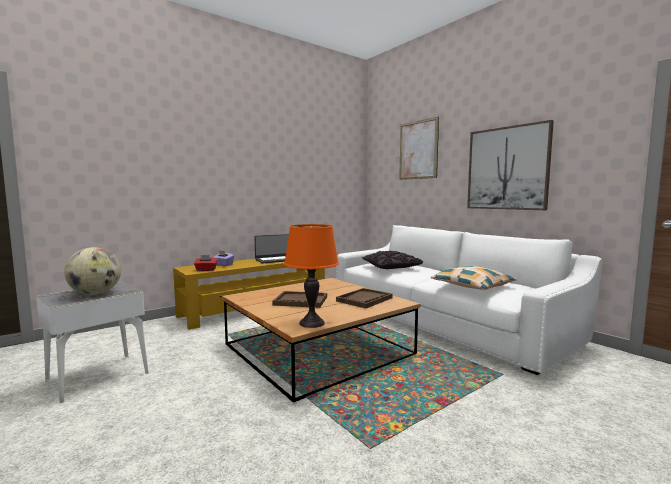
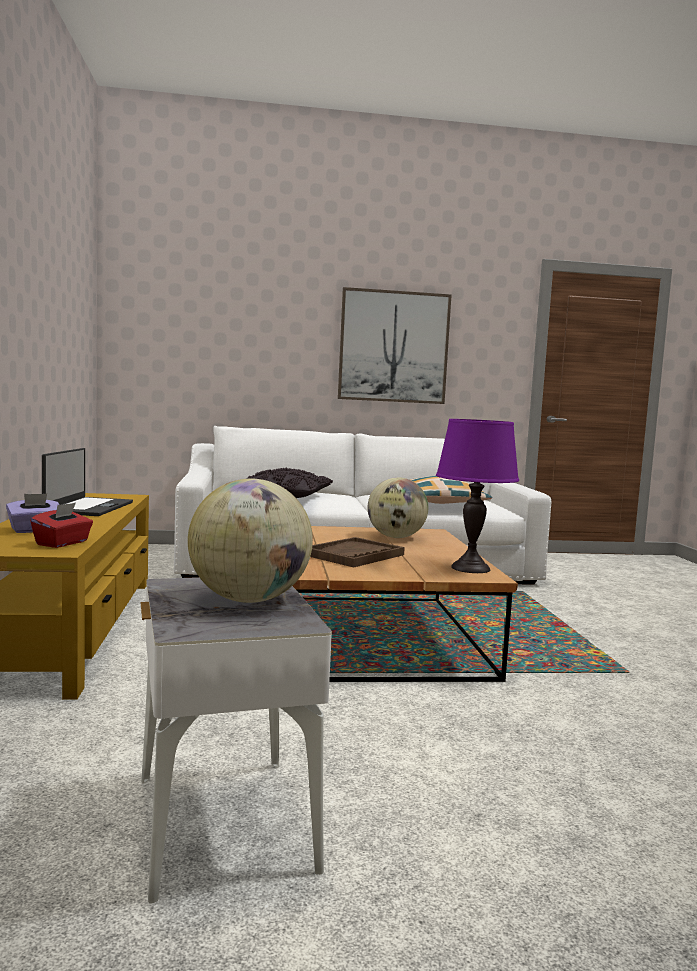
camera: 60 degrees left, 0 degrees up
orange table lamp [284,224,339,328] -> purple table lamp [436,419,519,573]
brown tray [336,288,393,308] -> globe [368,477,428,538]
picture [399,117,439,180] -> none

